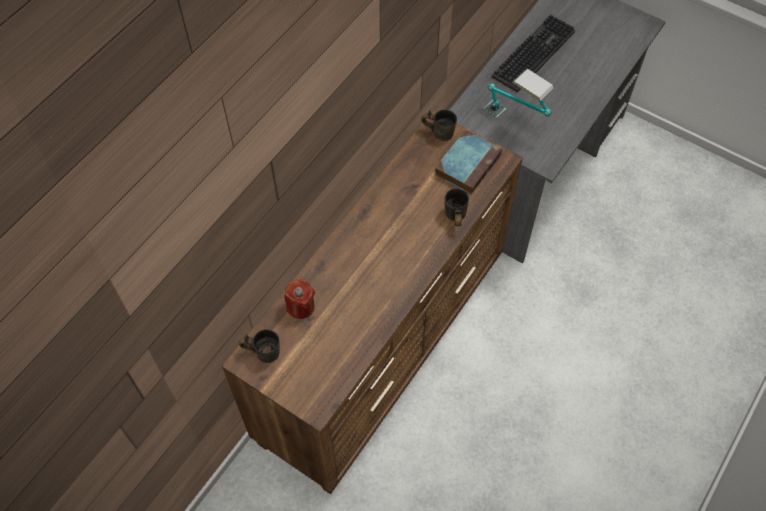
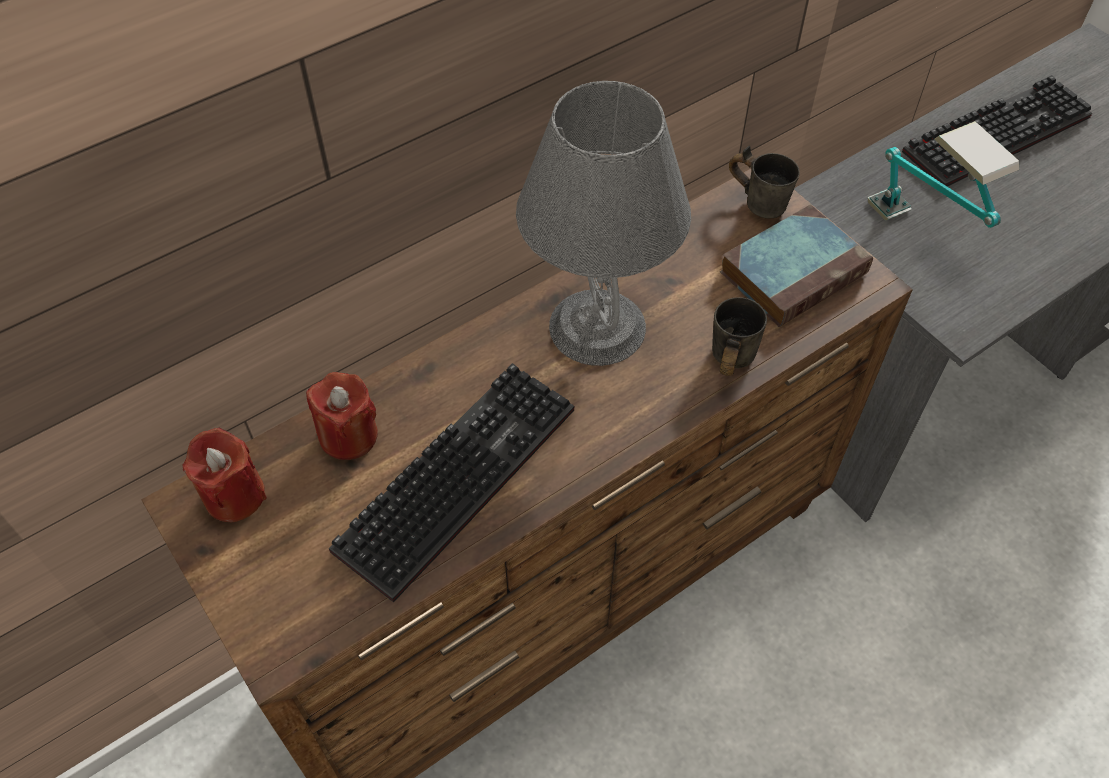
camera: 20 degrees right, 5 degrees down
grey mug [239,329,279,363] -> red candle [182,428,267,523]
none -> keyboard [329,363,574,602]
none -> grey table lamp [516,81,691,366]

